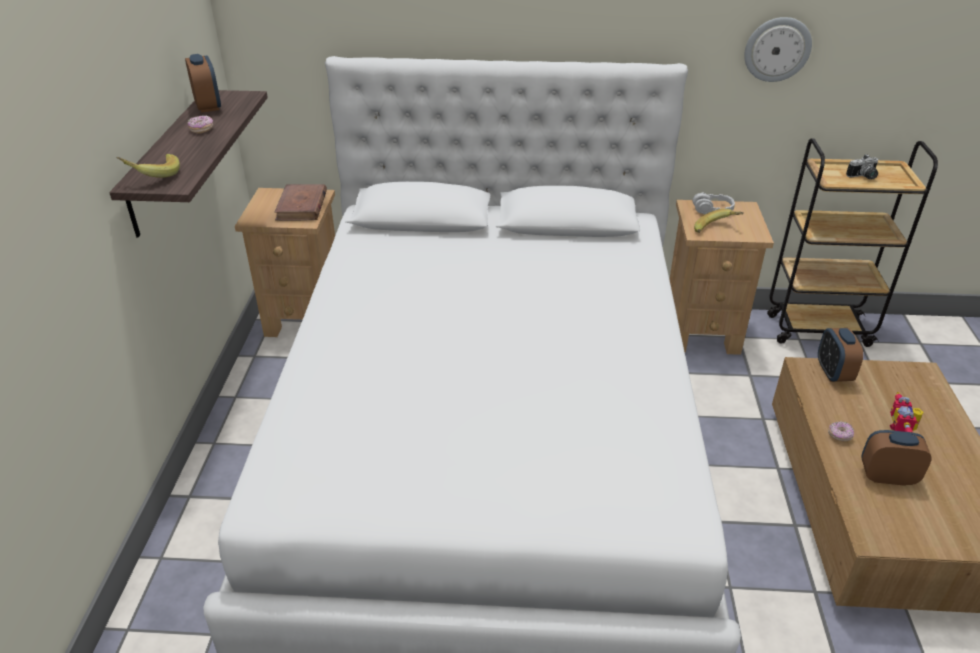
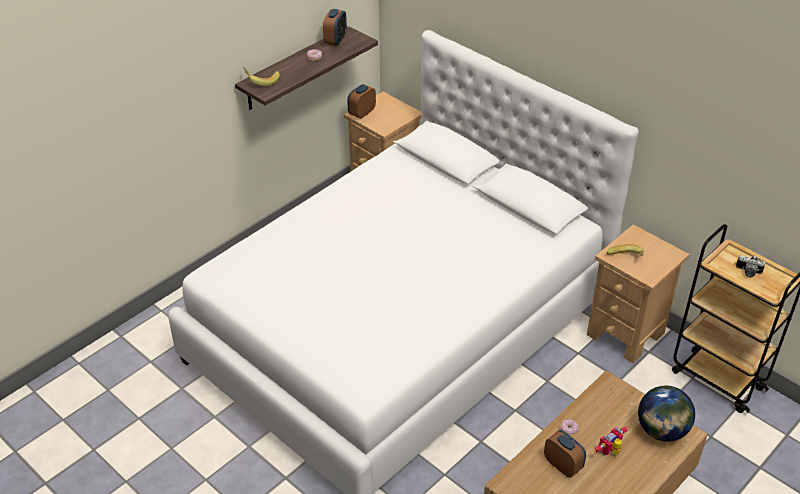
camera: 40 degrees right, 5 degrees up
brown book [275,184,327,221] -> none
grey headphones [692,193,735,214] -> none
wall clock [744,17,812,82] -> none
alarm clock [818,328,863,382] -> alarm clock moved to [347,84,376,119]
none -> globe [638,386,695,442]

